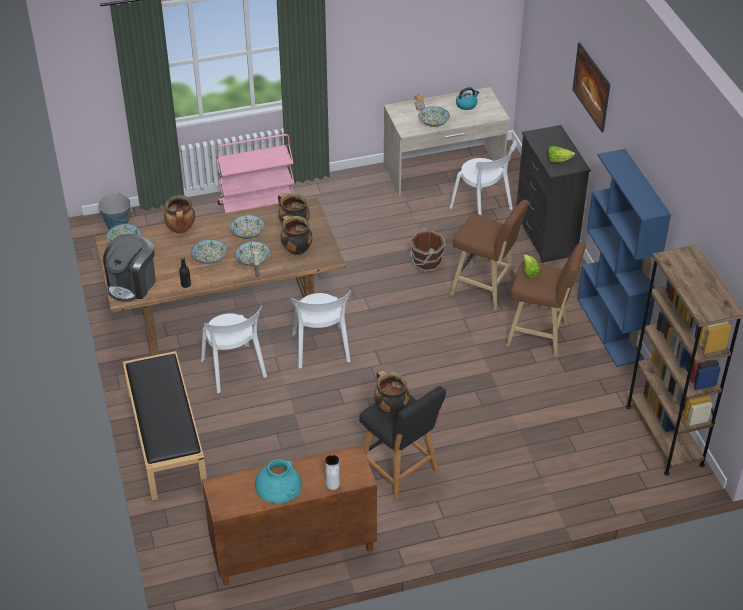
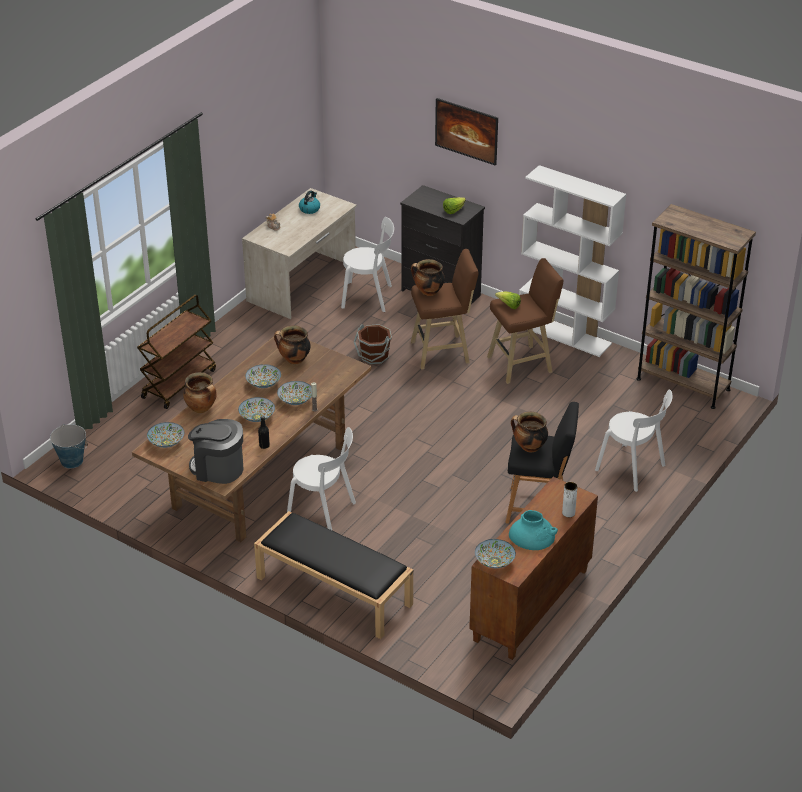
camera: 40 degrees left, 5 degrees down
coffee machine [103,234,156,302] -> coffee machine turned 120 degrees clockwise [188,419,243,484]
pink cart [216,134,294,213] -> brown cart [137,295,216,409]
cooking pot [281,215,313,255] -> cooking pot moved to [411,259,445,296]
white chair [291,290,351,369] -> white chair moved to [595,390,673,492]
bowl [419,106,450,127] -> bowl moved to [475,539,516,568]
blue bookcase [577,149,671,367] -> white bookcase [519,165,626,357]

